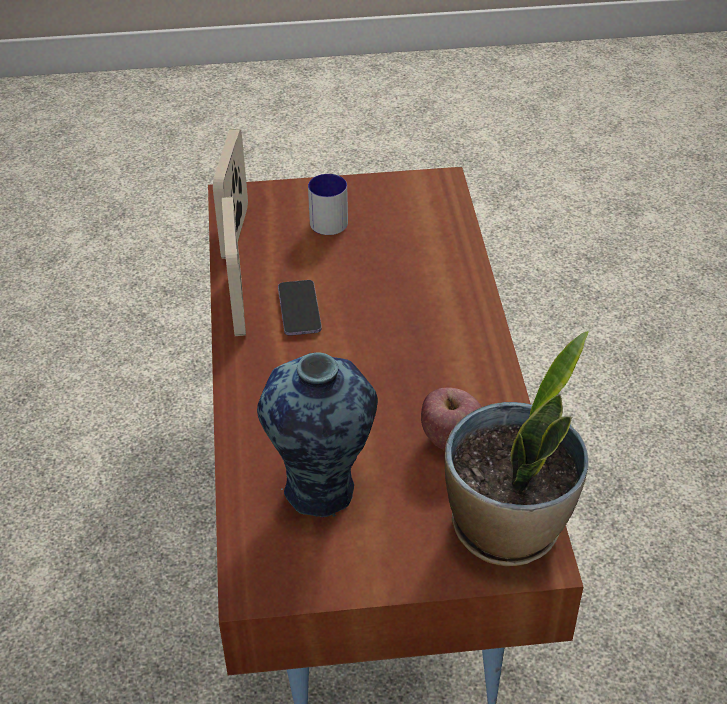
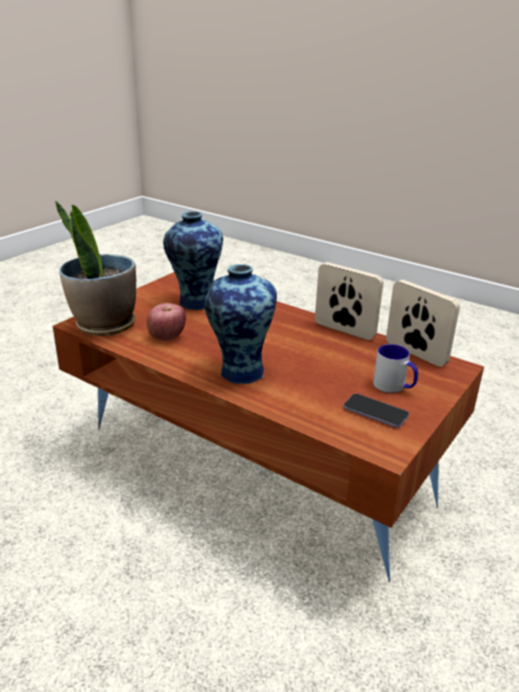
camera: 130 degrees right, 15 degrees down
phone [278,280,322,336] -> phone moved to [343,394,409,428]
none -> vase [204,264,277,384]

